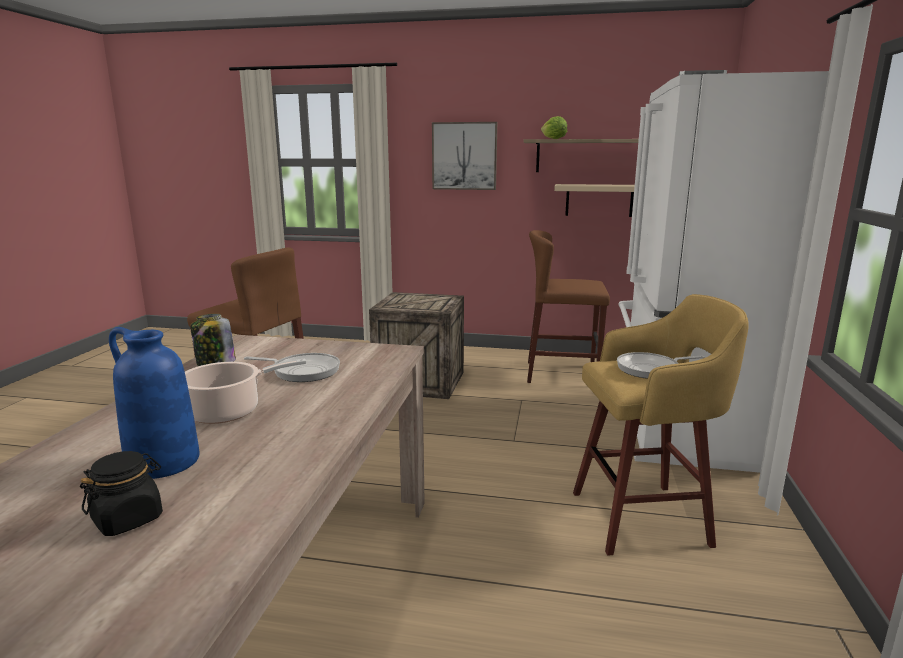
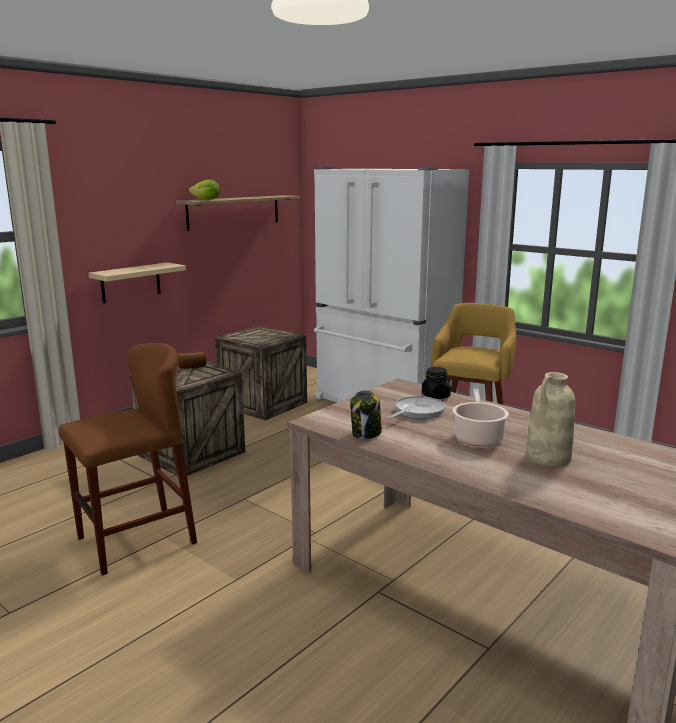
camera: 60 degrees left, 0 degrees up
black jar [80,451,163,536] -> black jar moved to [422,367,451,399]
blue vase [109,327,200,479] -> beige vase [526,372,575,467]
picture [432,122,497,190] -> none
brown stool [527,230,610,383] -> crate [215,326,307,420]
beige shelf [554,184,635,217] -> beige shelf moved to [88,262,186,303]
frying pan [617,352,705,379] -> none
none -> bread [178,352,207,369]

